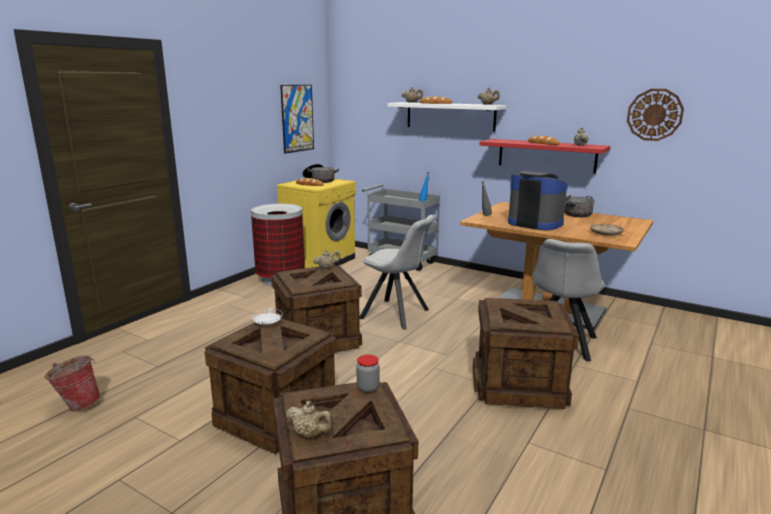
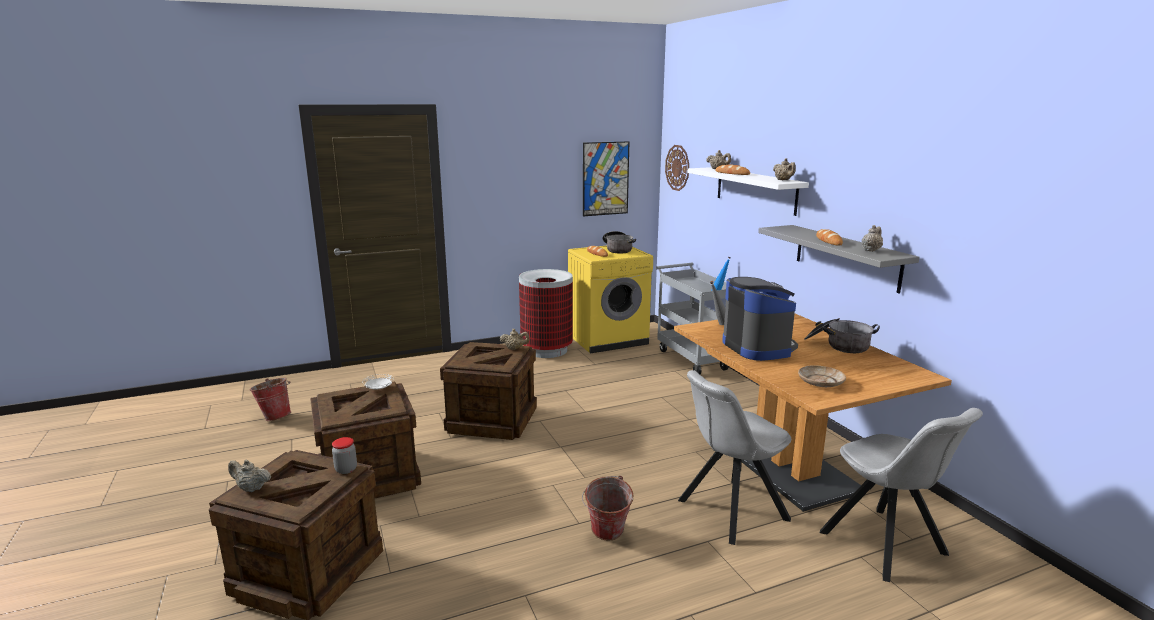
camera: 35 degrees right, 0 degrees up
beige teapot [286,401,334,438] -> beige teapot turned 135 degrees clockwise [228,460,271,492]
grey chair [359,215,435,330] -> grey chair moved to [820,408,983,582]
crate [473,298,579,409] -> bucket [582,476,634,541]
red shelf [480,139,610,174] -> grey shelf [758,225,920,293]
wall clock [627,89,684,141] -> wall clock moved to [665,145,689,191]

